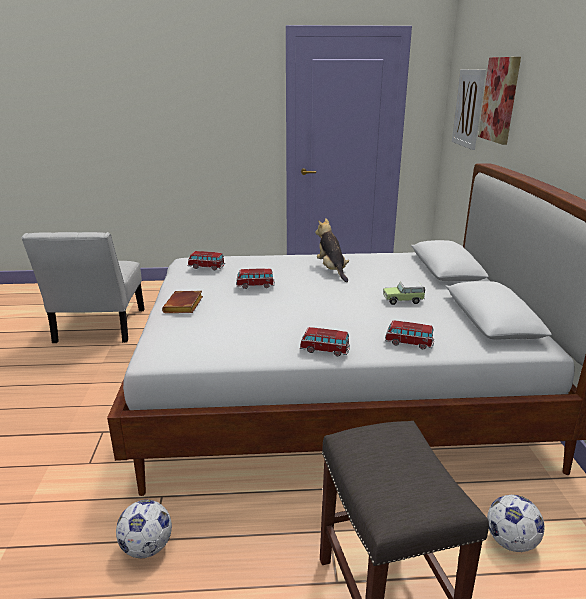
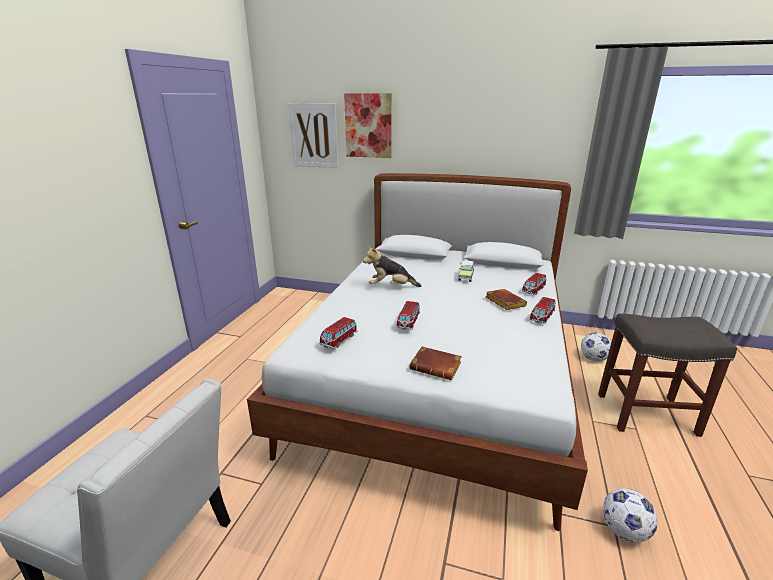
camera: 70 degrees left, 0 degrees up
none -> brown book [486,289,527,310]

